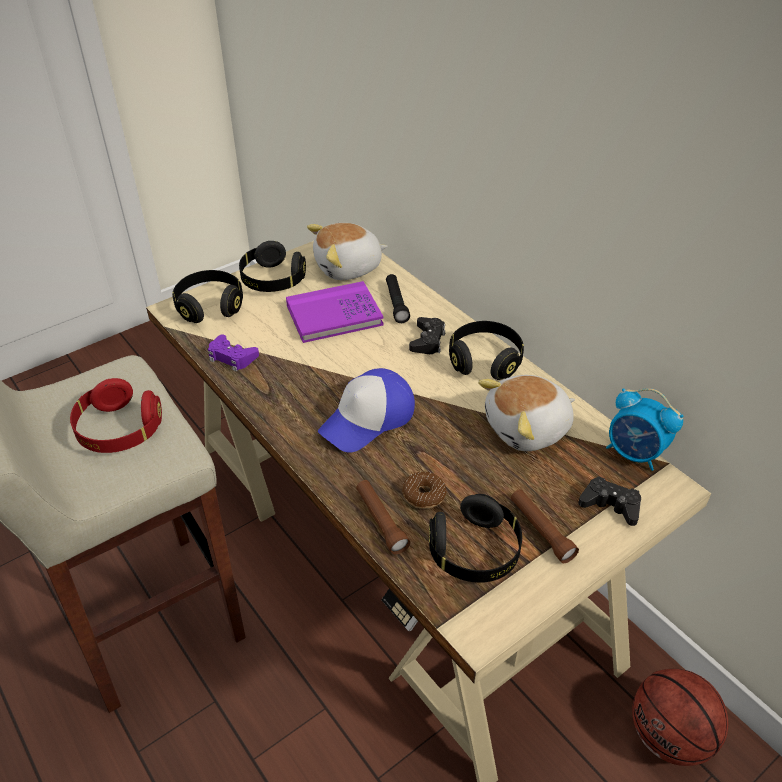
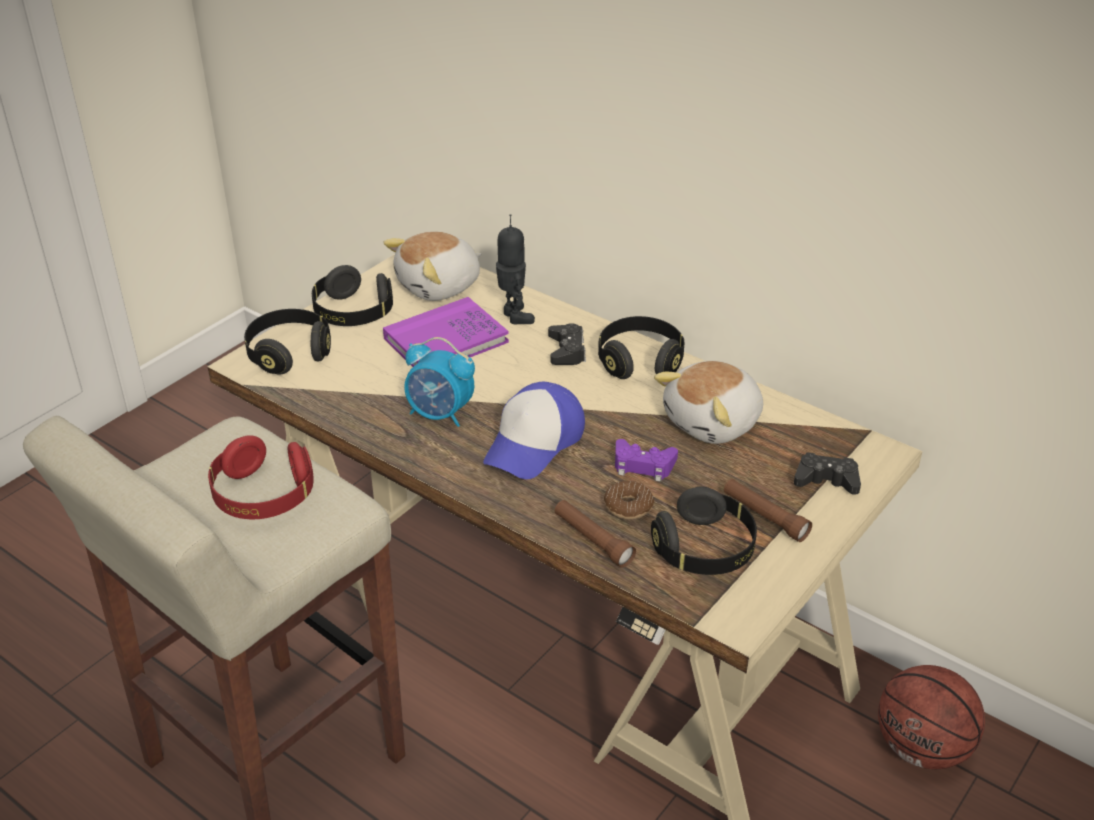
camera: 15 degrees left, 5 degrees down
purple game controller [208,334,259,371] -> purple game controller moved to [615,439,678,482]
black flashlight [386,274,410,323] -> toy robot [496,214,535,324]
alarm clock [606,388,683,471] -> alarm clock moved to [404,337,475,427]

